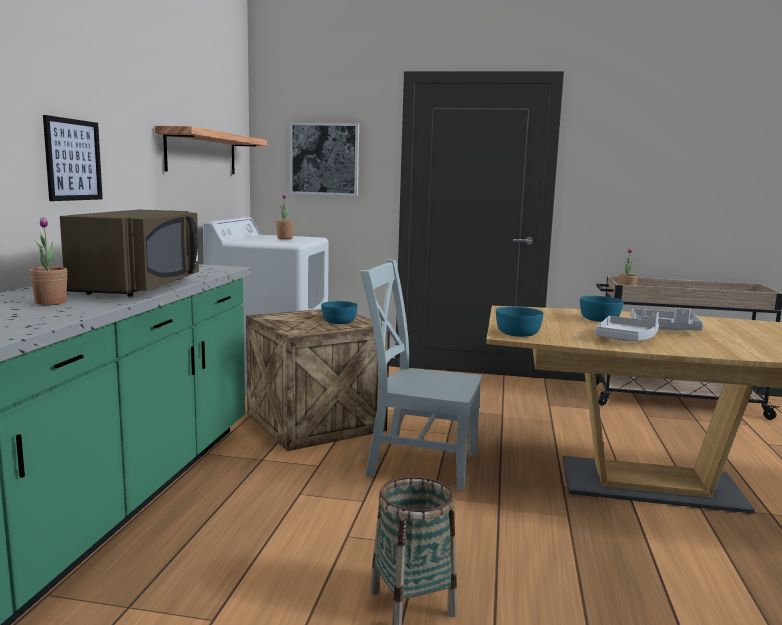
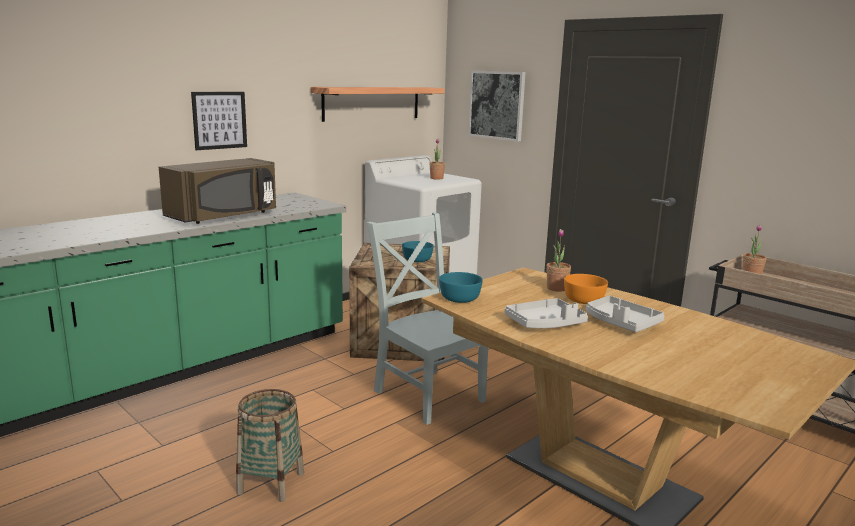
camera: 35 degrees right, 5 degrees up
potted plant [29,217,68,305] -> potted plant moved to [546,229,571,292]
turquoise bowl [580,296,624,322] -> orange bowl [564,274,608,304]

